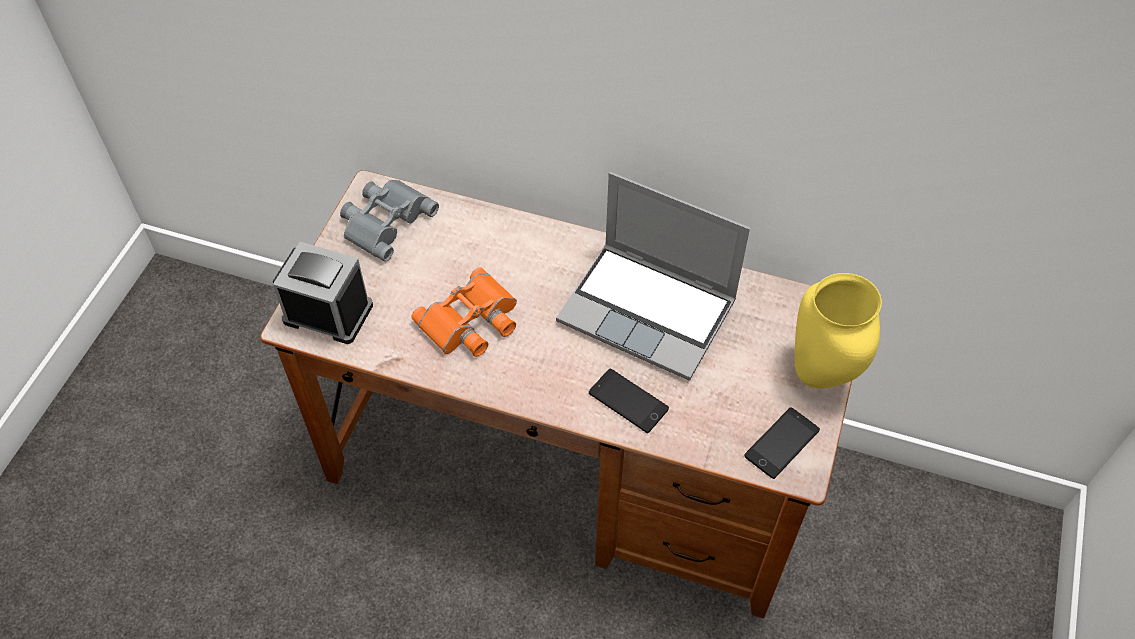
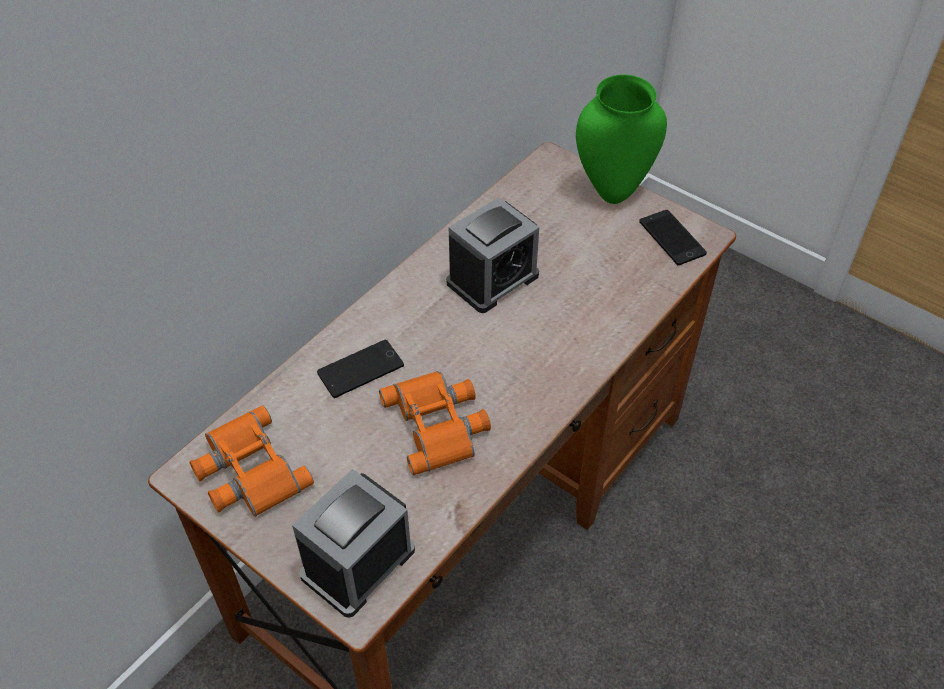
camera: 70 degrees left, 5 degrees down
grey binoculars [340,180,439,262] -> orange binoculars [190,405,314,517]
laptop [556,172,750,380] -> alarm clock [446,197,539,313]
phone [589,369,669,433] -> phone moved to [317,340,404,398]
yellow vase [794,273,882,389] -> green vase [576,75,667,204]

